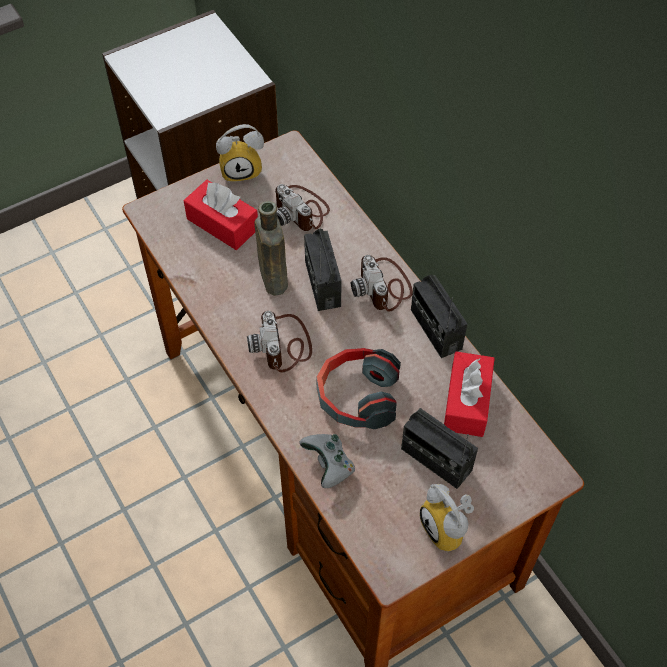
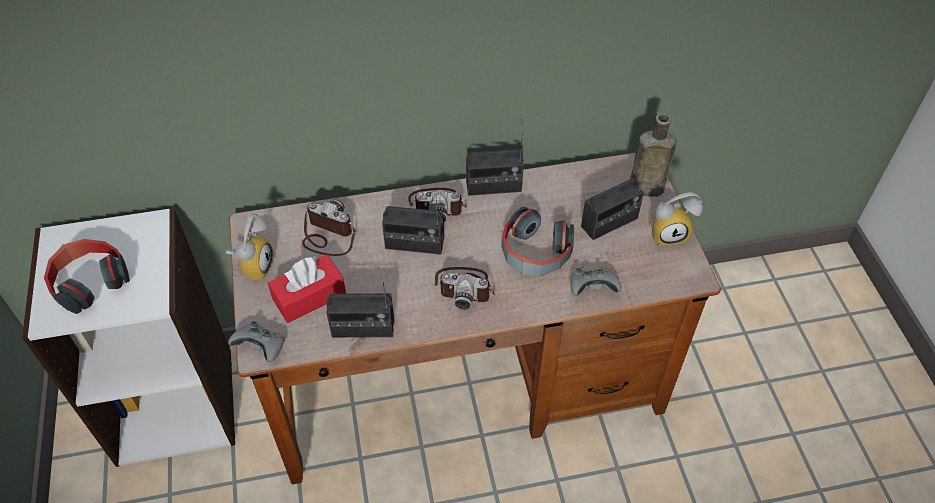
camera: 70 degrees left, 5 degrees down
brown bottle [254,201,288,296] -> brown bottle moved to [630,113,676,197]
camera [275,184,330,231] -> camera turned 135 degrees counterclockwise [302,199,356,256]
red tissue box [444,351,495,437] -> none
none -> headphones [44,239,130,314]
none -> grey game controller [228,321,285,362]
none -> radio [326,279,394,338]

